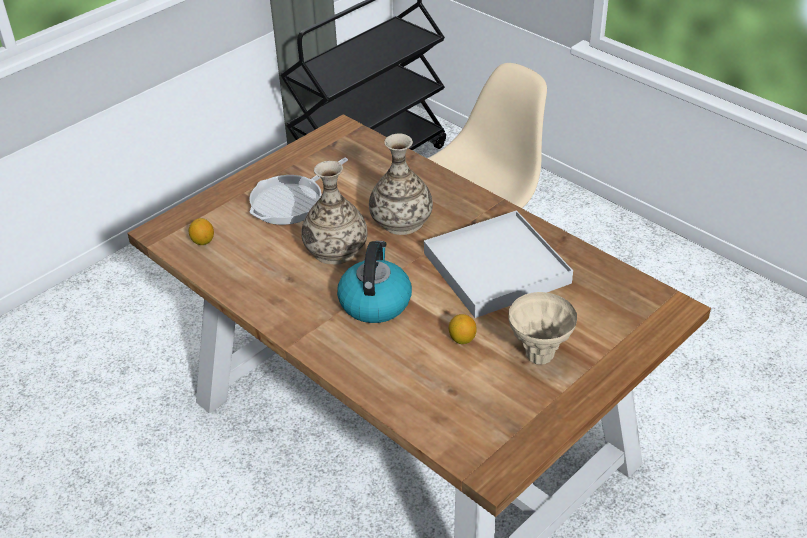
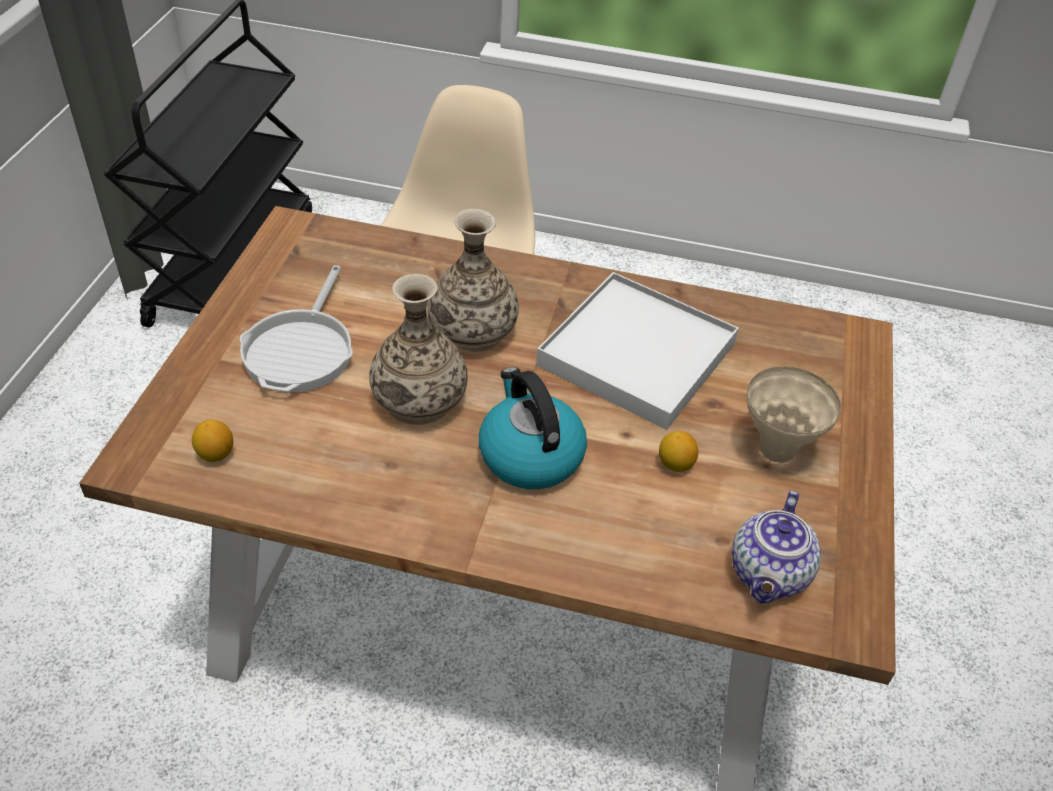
camera: 35 degrees left, 5 degrees up
none -> teapot [732,490,821,604]

